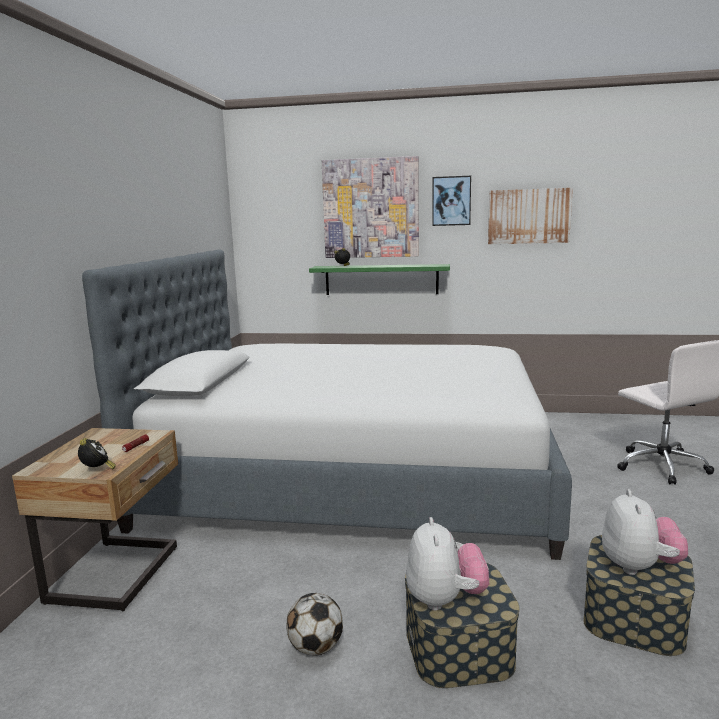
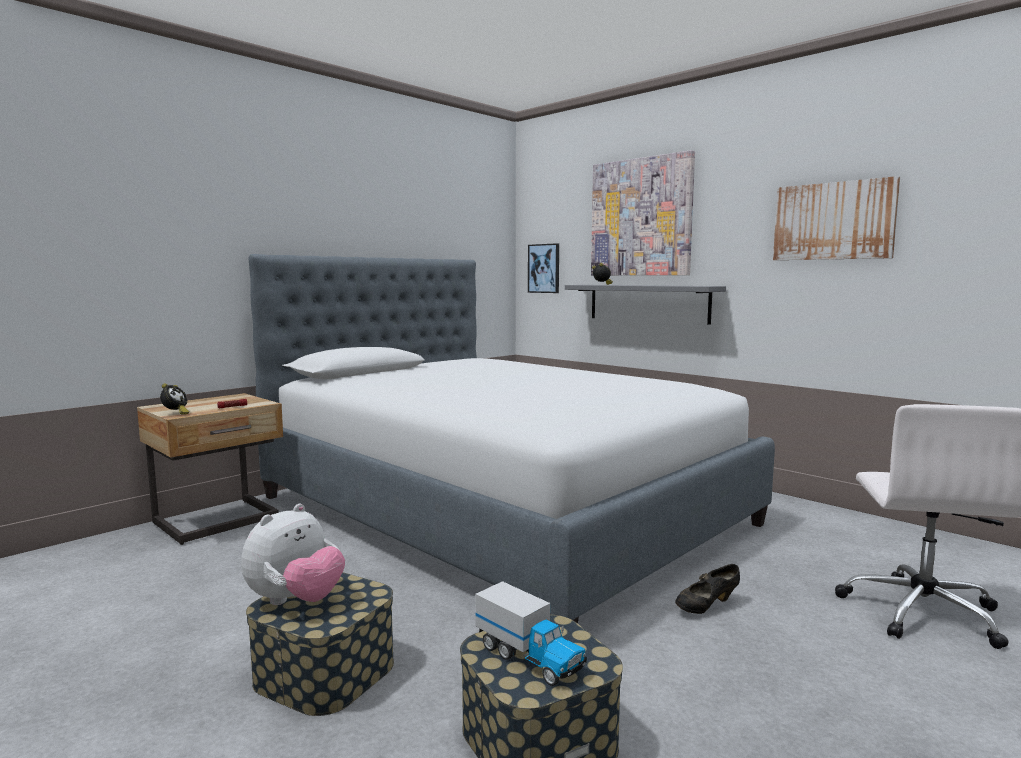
camera: 35 degrees right, 5 degrees down
football [286,593,343,656] -> none
green shelf [309,264,450,295] -> grey shelf [565,285,726,325]
picture [432,176,471,226] -> picture moved to [528,243,559,293]
plush toy [602,489,688,575] -> toy truck [475,581,587,686]
none -> black shoe [675,564,740,614]

